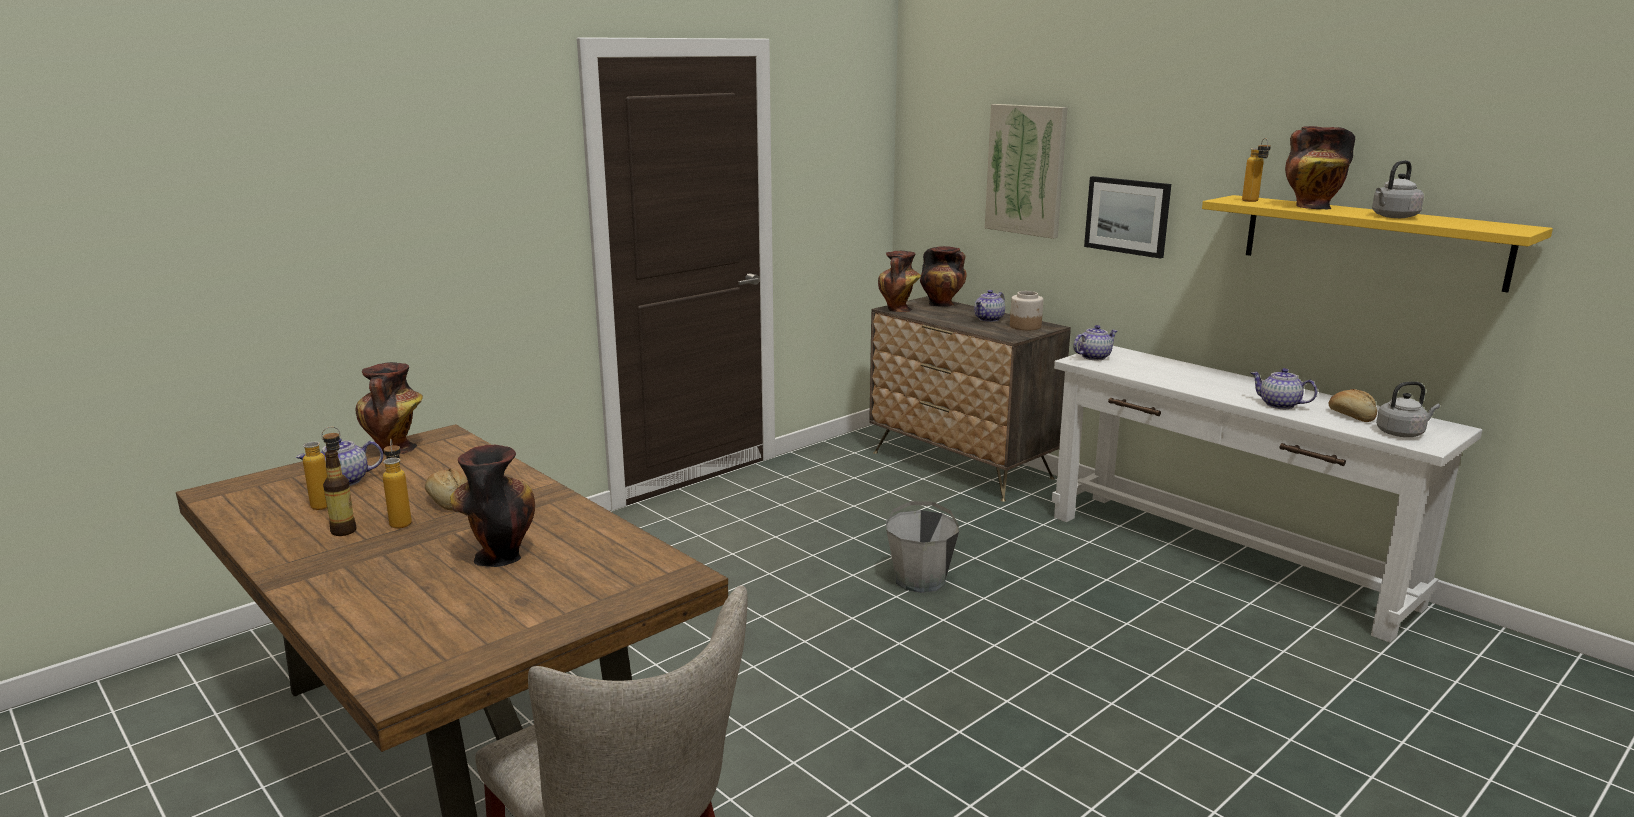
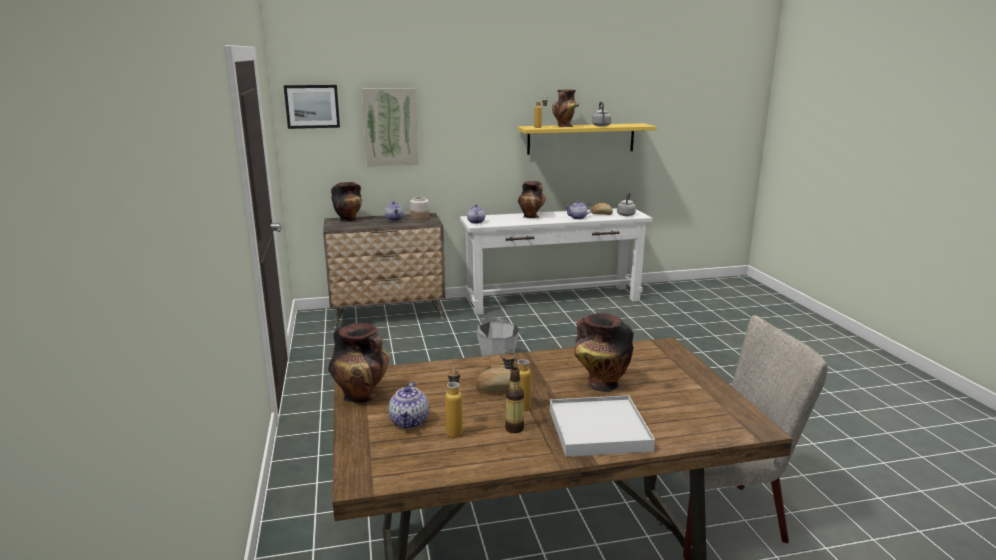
camera: 60 degrees left, 0 degrees up
vase [878,251,921,312] -> vase moved to [518,181,546,218]
picture [1084,176,1171,259] -> picture moved to [284,85,340,129]
none -> white tray [550,395,655,457]

